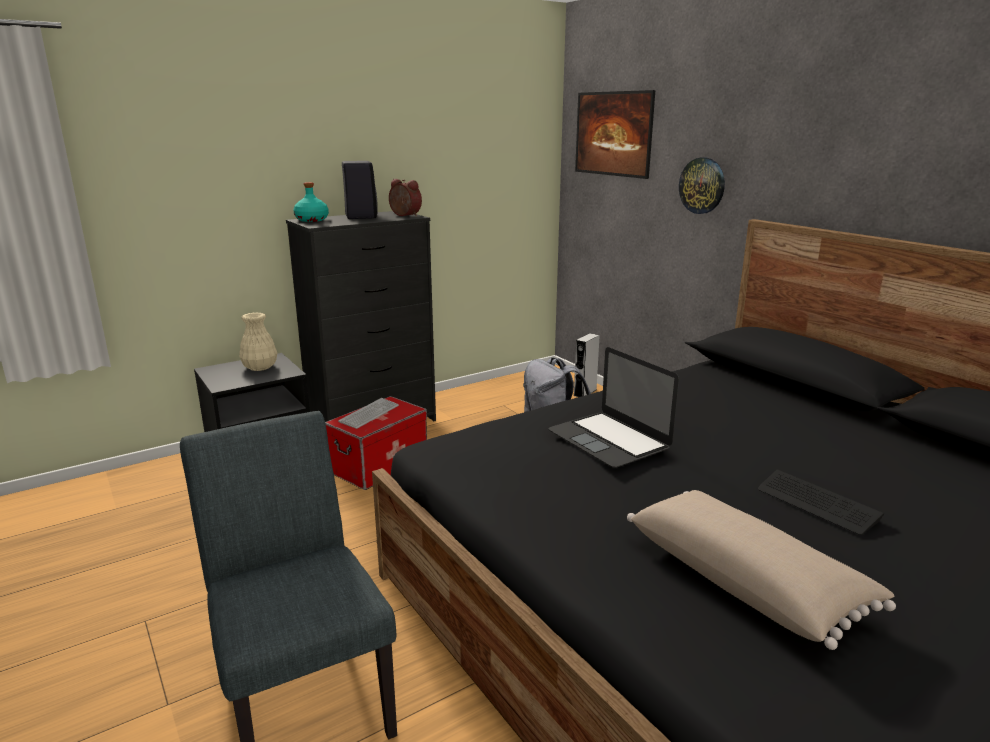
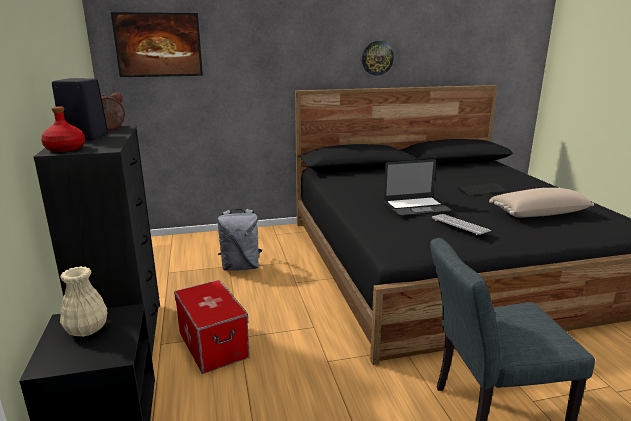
camera: 70 degrees left, 0 degrees up
turquoise bottle [293,182,329,222] -> red bottle [41,106,85,152]
keyboard [338,398,399,429] -> keyboard moved to [432,214,491,235]
grey speaker [574,333,600,397] -> none
wall clock [679,157,725,214] -> wall clock moved to [362,41,394,75]

